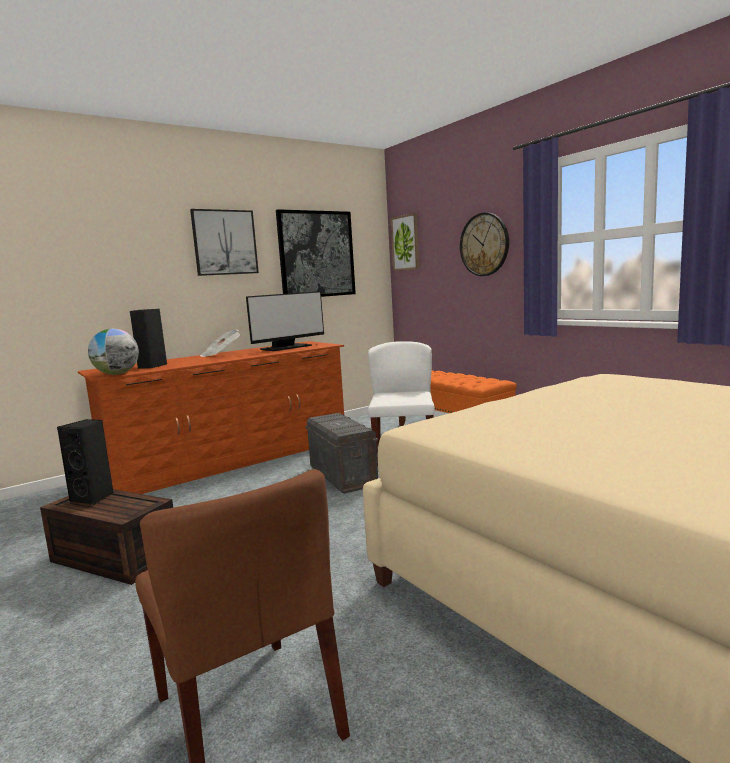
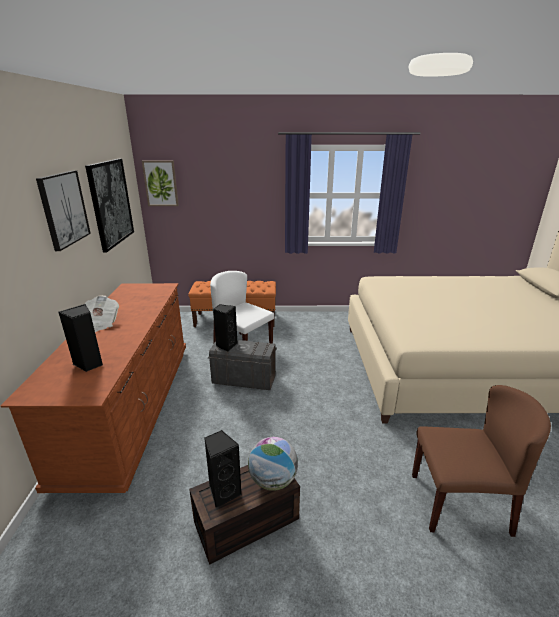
camera: 55 degrees left, 15 degrees up
globe [88,329,139,375] -> globe moved to [248,437,298,491]
monitor [246,291,324,351] -> none
wall clock [460,213,509,276] -> none
none -> black speaker [213,305,238,352]

